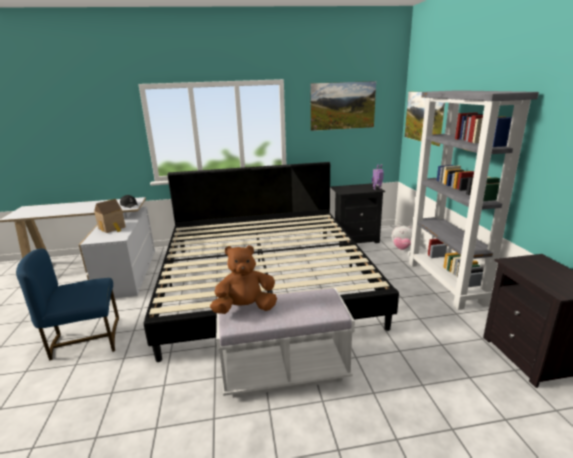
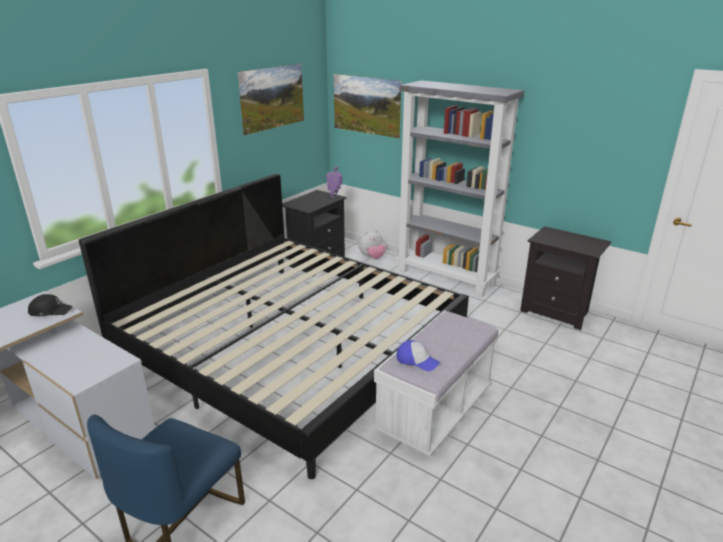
camera: 45 degrees left, 5 degrees up
toy house [94,199,126,233] -> none
brown plush toy [210,245,277,314] -> cap [396,340,440,371]

